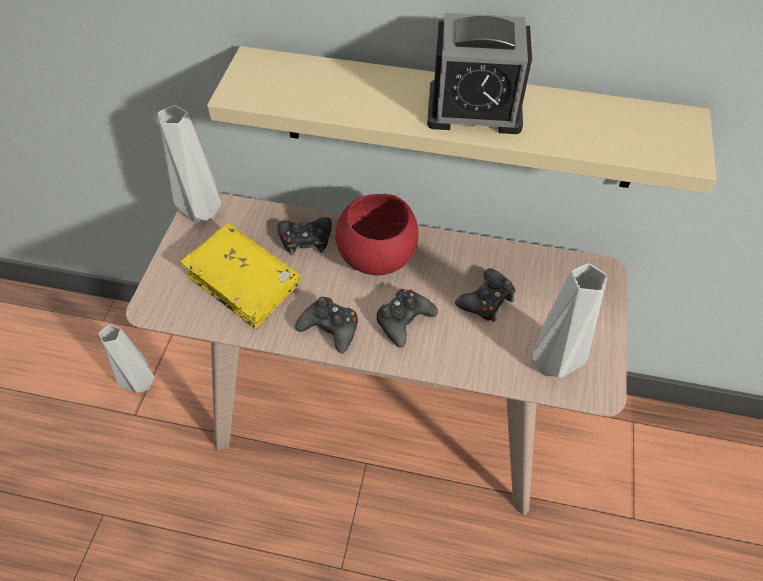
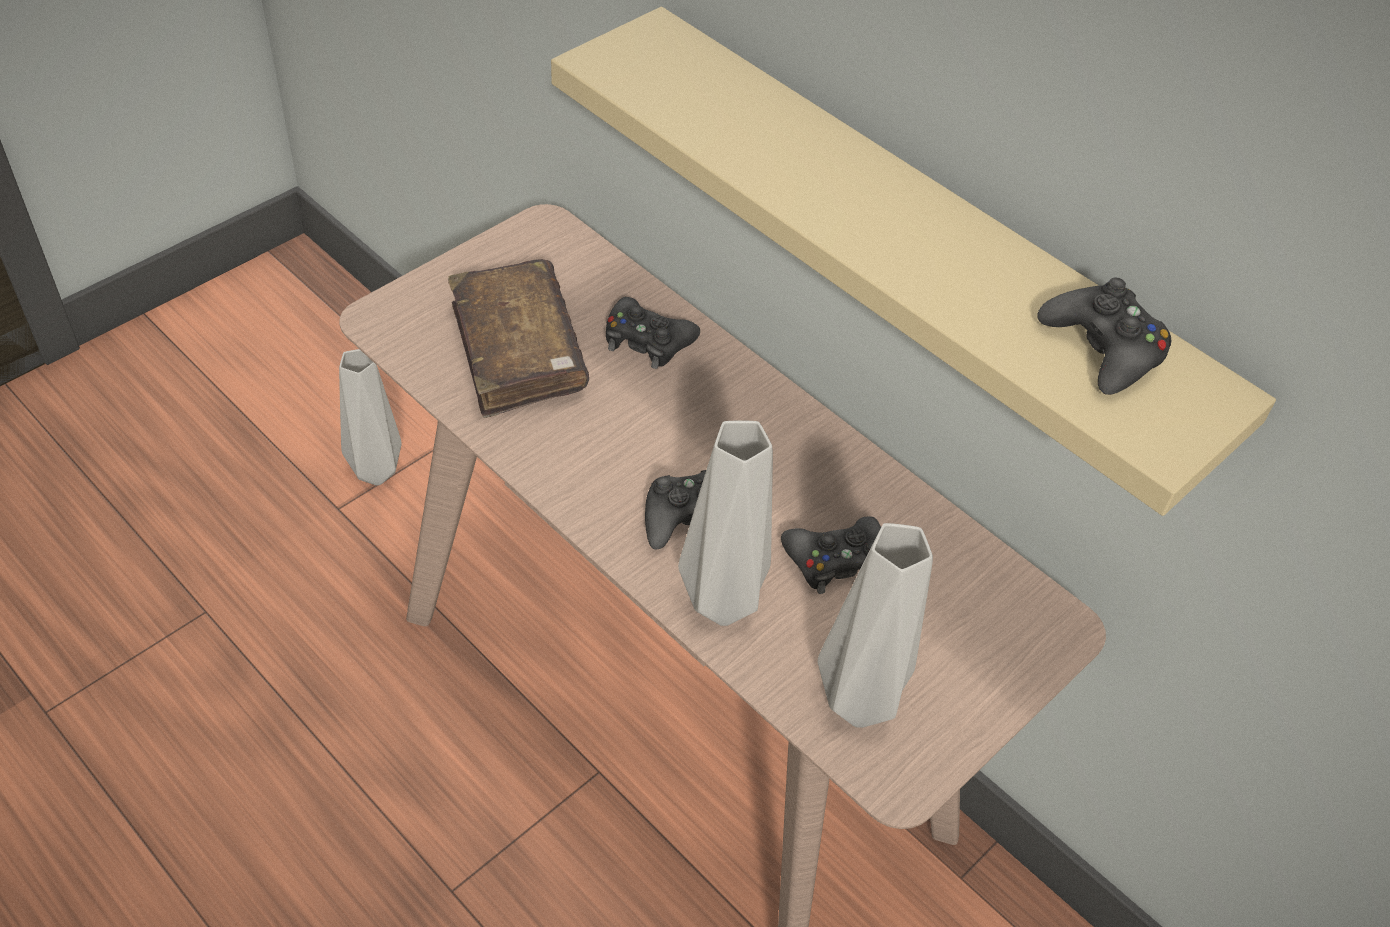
camera: 30 degrees right, 5 degrees down
grey vase [158,105,221,222] -> grey vase moved to [678,421,773,626]
yellow book [180,224,300,329] -> brown book [448,259,589,418]
black game controller [295,297,358,353] -> black game controller moved to [1037,278,1171,395]
red bowl [336,194,418,275] -> none
alarm clock [427,13,532,134] -> none

